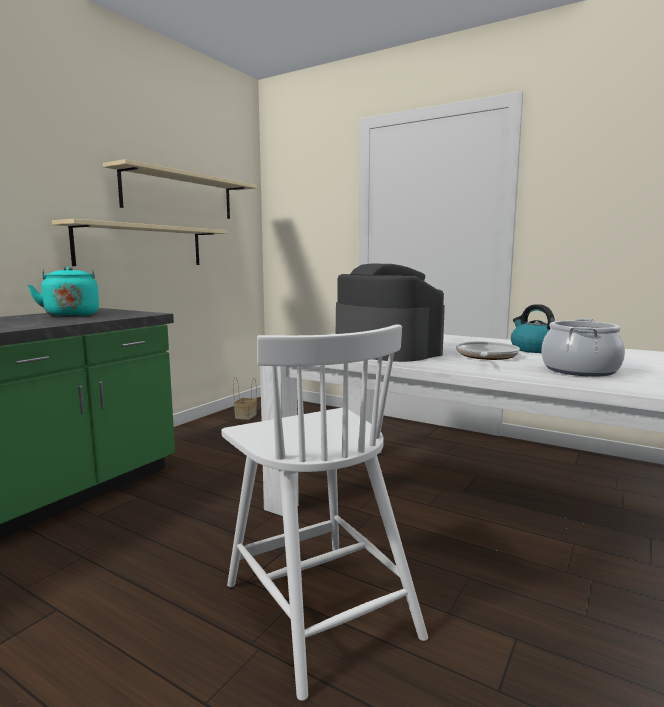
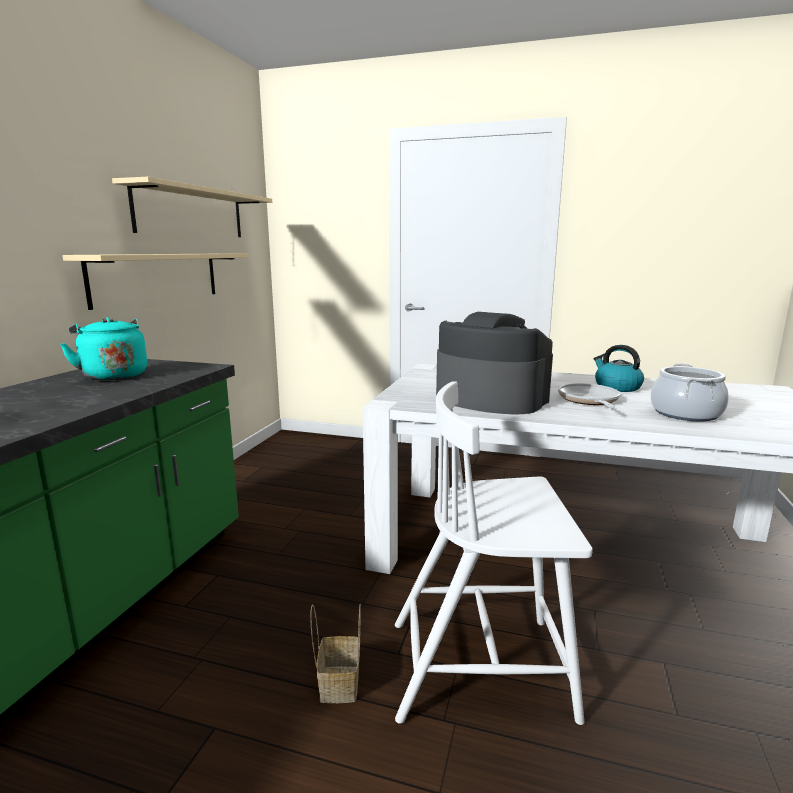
camera: 15 degrees left, 5 degrees up
white chair [221,324,428,701] -> white chair turned 135 degrees clockwise [395,381,593,725]
basket [233,377,257,420] -> basket moved to [310,604,361,703]

